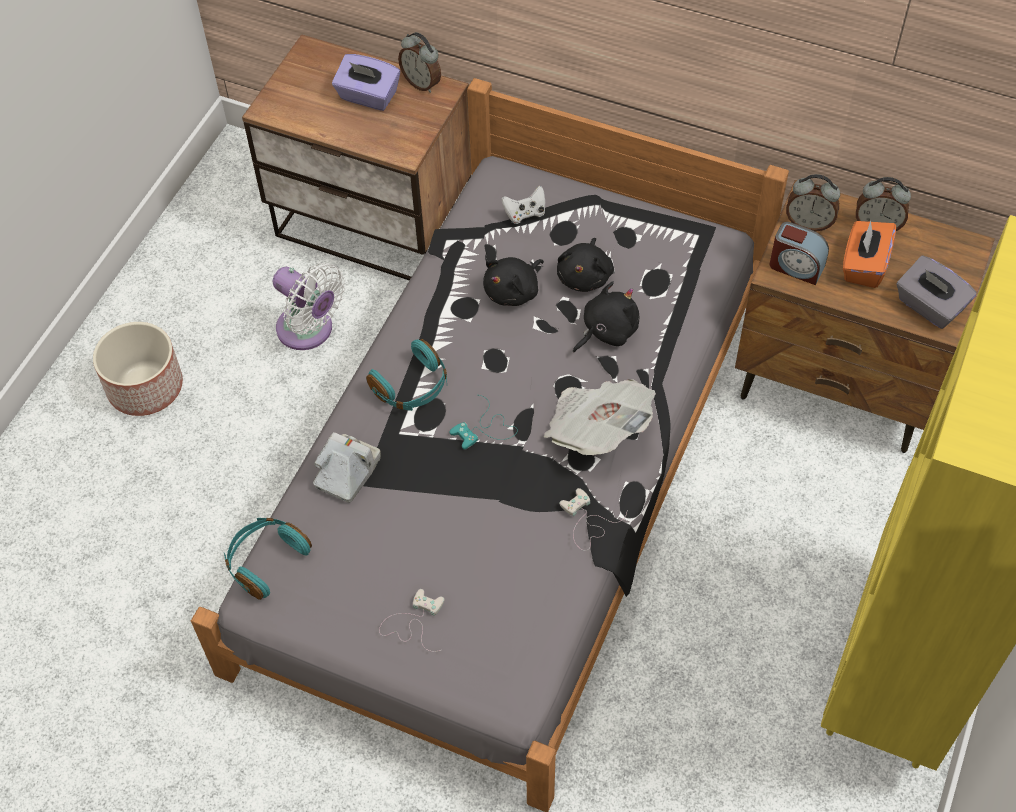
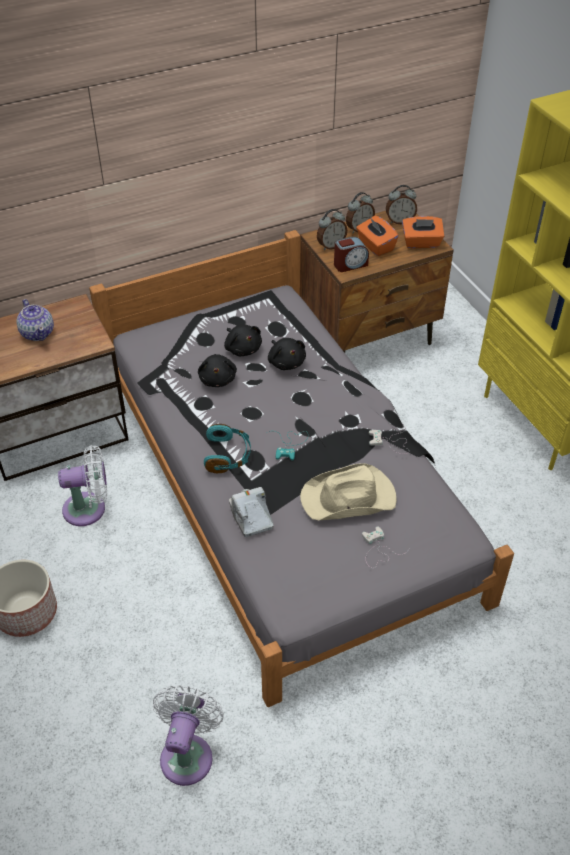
camera: 50 degrees left, 10 degrees down
turquoise headphones [224,518,312,600] -> none
purple tissue box [332,54,400,111] -> teapot [16,299,54,341]
alarm clock [398,32,441,93] -> alarm clock moved to [386,185,417,224]
white game controller [501,186,545,224] -> none
newspaper [544,379,656,455] -> none
black plush toy [573,281,639,353] -> black plush toy turned 150 degrees clockwise [268,338,306,370]
grey tissue box [896,256,976,329] -> orange tissue box [402,216,444,248]
none -> white fan [153,685,224,786]
none -> beige hat [300,463,397,520]

